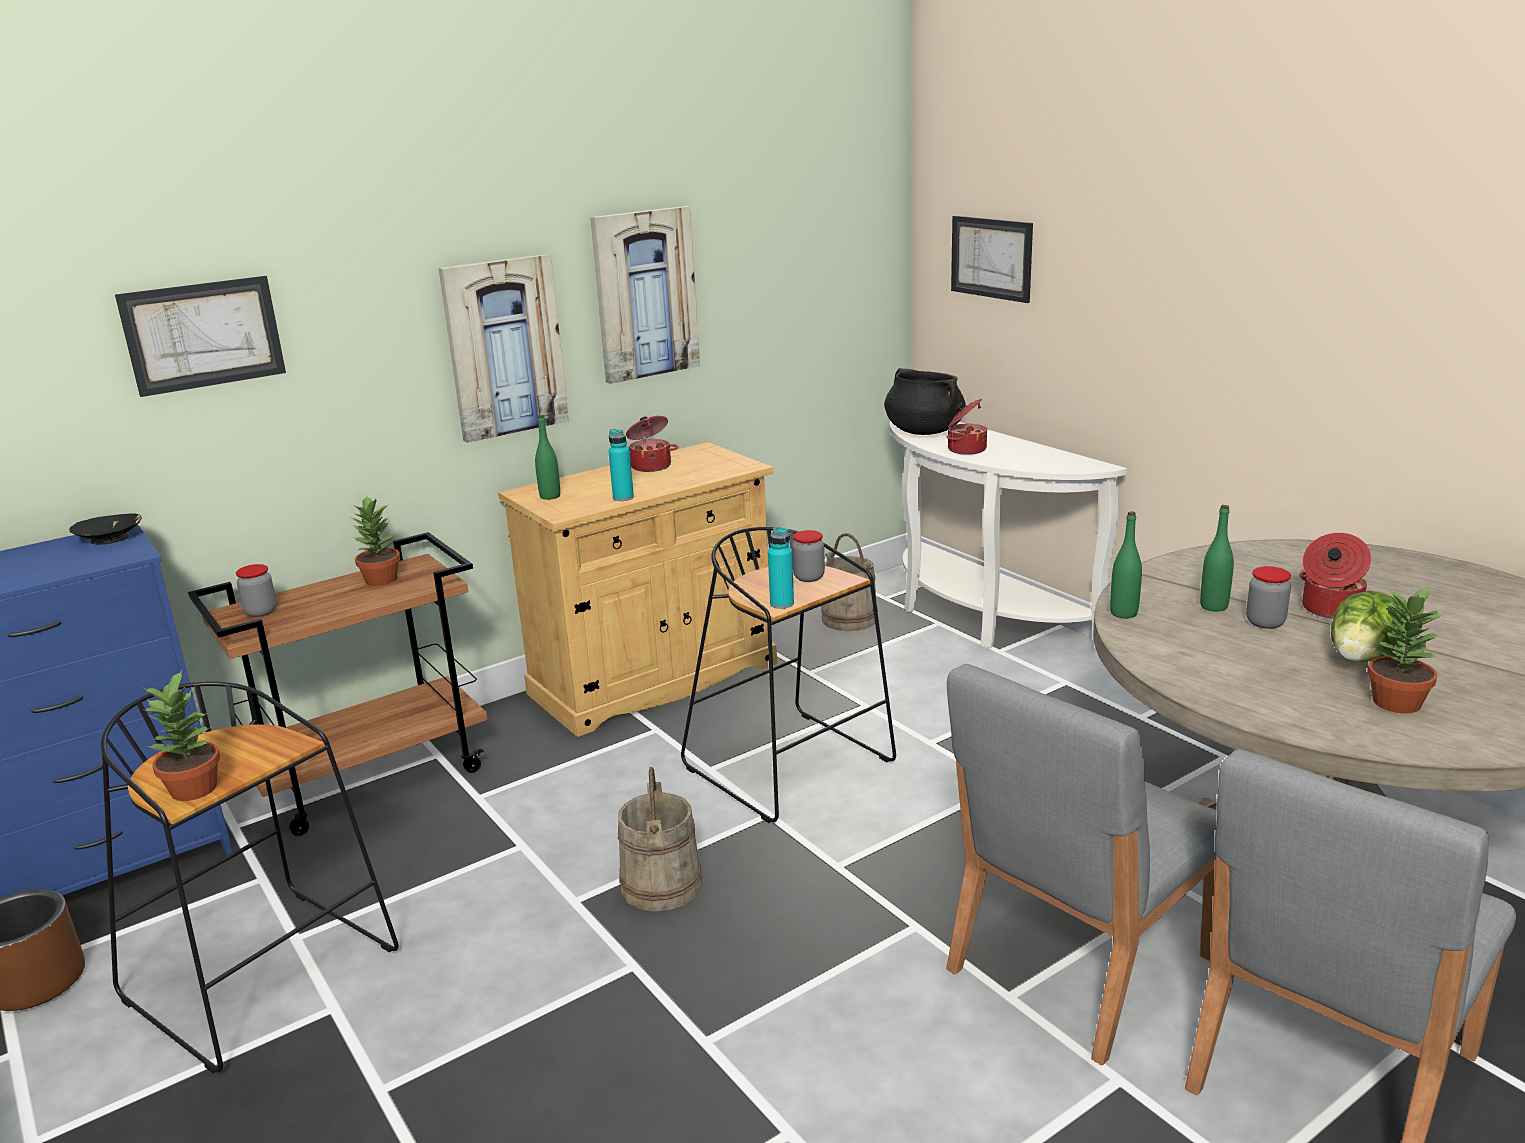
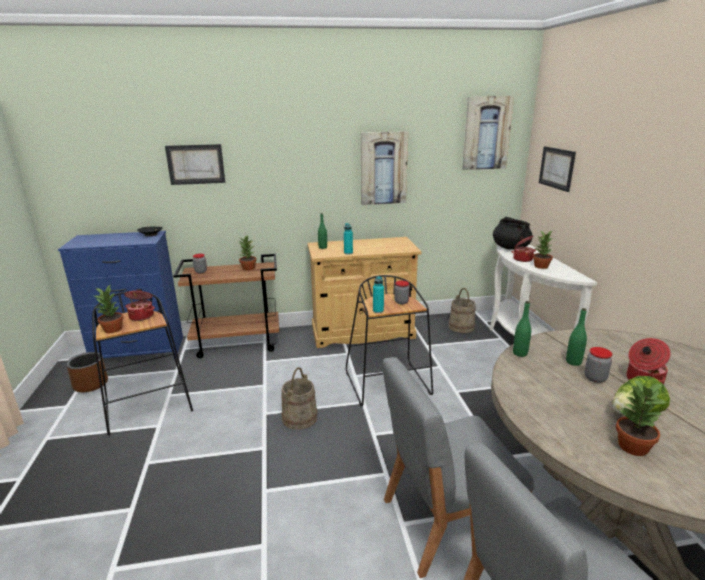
camera: 25 degrees right, 0 degrees up
picture [439,254,569,443] -> picture moved to [462,96,514,170]
cooking pot [626,416,678,472] -> cooking pot moved to [125,289,155,321]
none -> potted plant [533,231,553,269]

